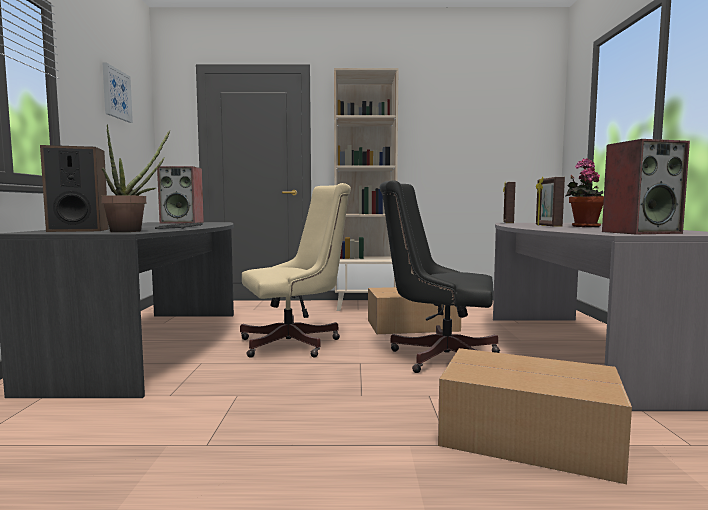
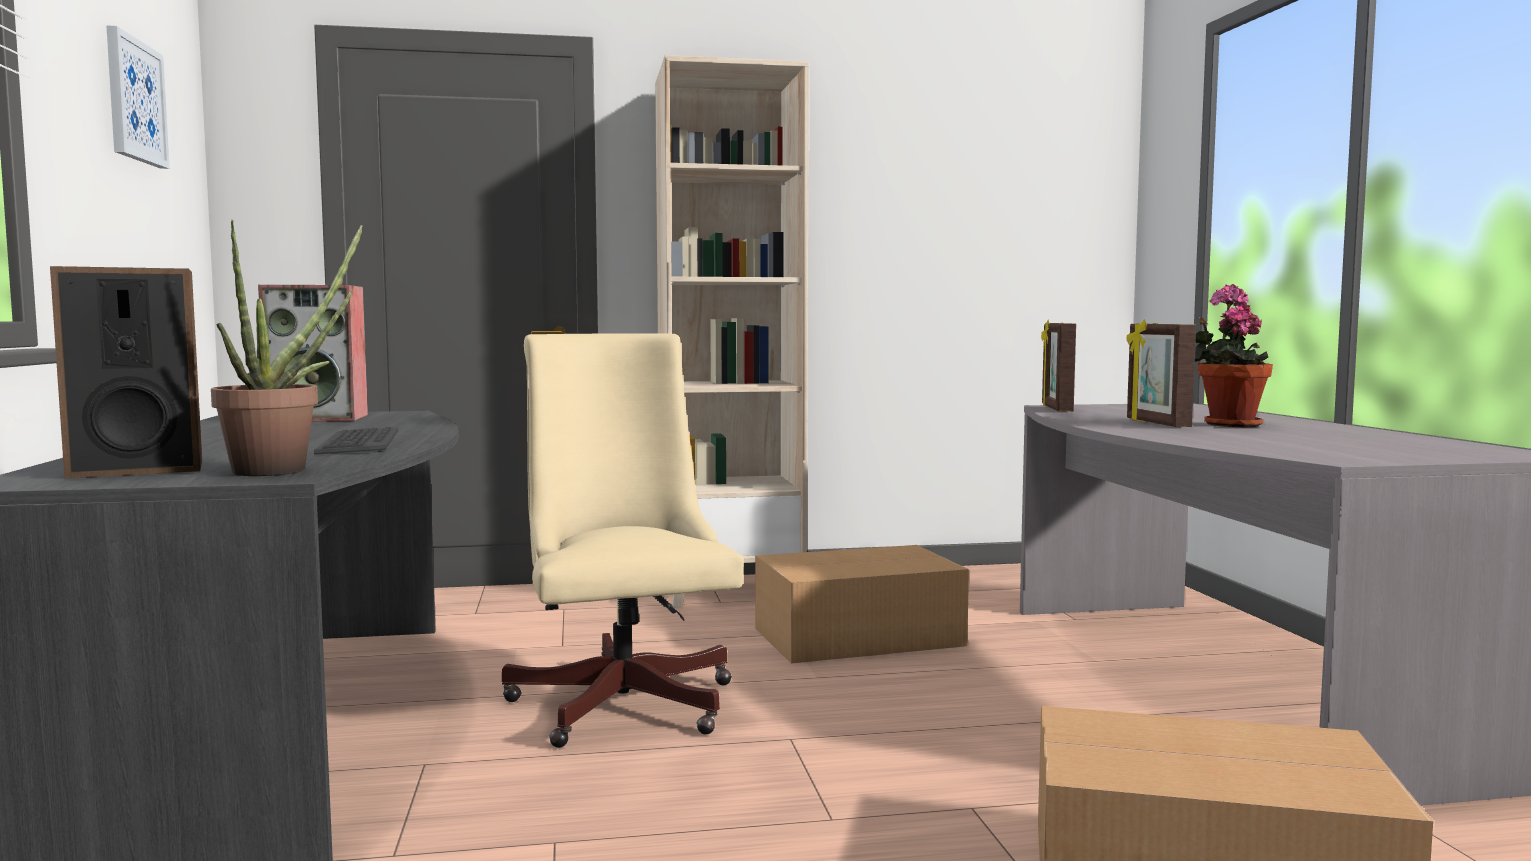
camera: 10 degrees left, 0 degrees up
beige office chair [240,183,351,358] -> beige office chair turned 75 degrees counterclockwise [502,334,744,748]
black office chair [379,180,500,373] -> none
speaker [602,139,690,234] -> none

